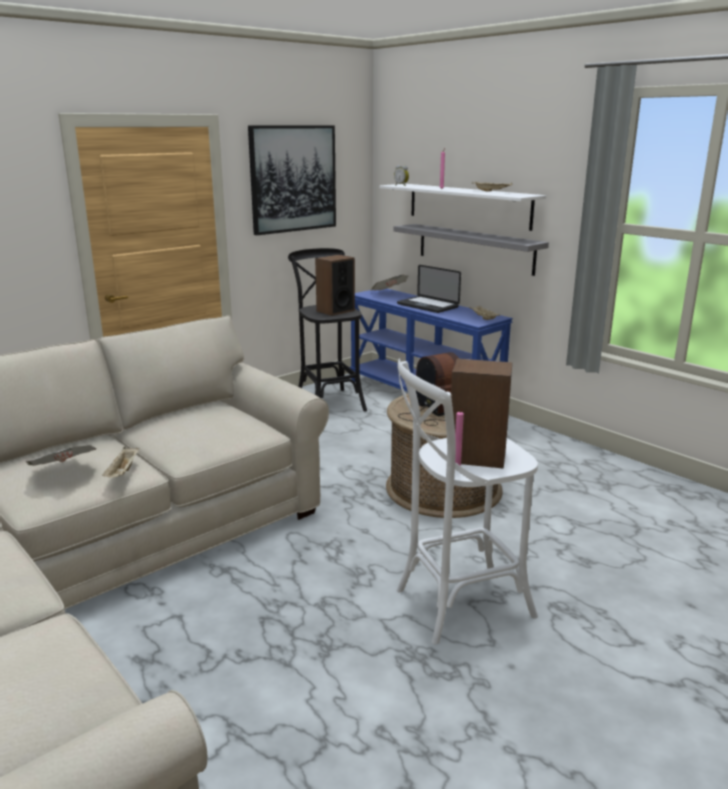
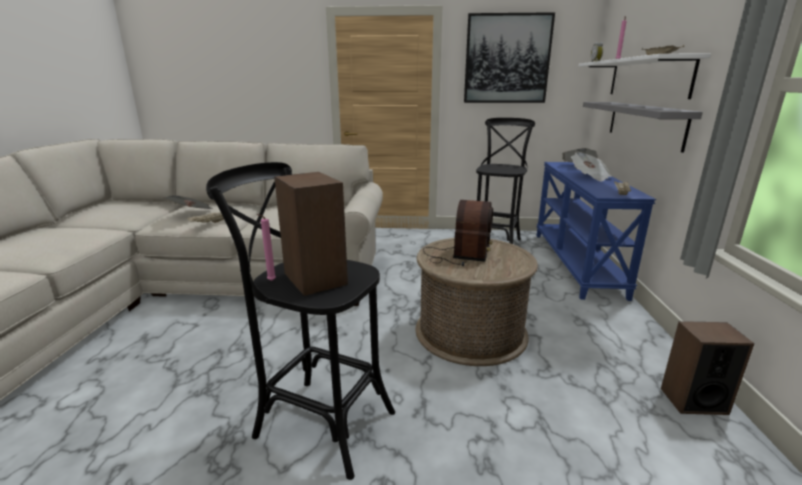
camera: 45 degrees right, 0 degrees up
speaker [315,255,355,316] -> speaker moved to [661,321,755,415]
laptop [397,265,461,313] -> newspaper [571,152,611,182]
white stool [397,358,538,644] -> black stool [206,162,395,480]

